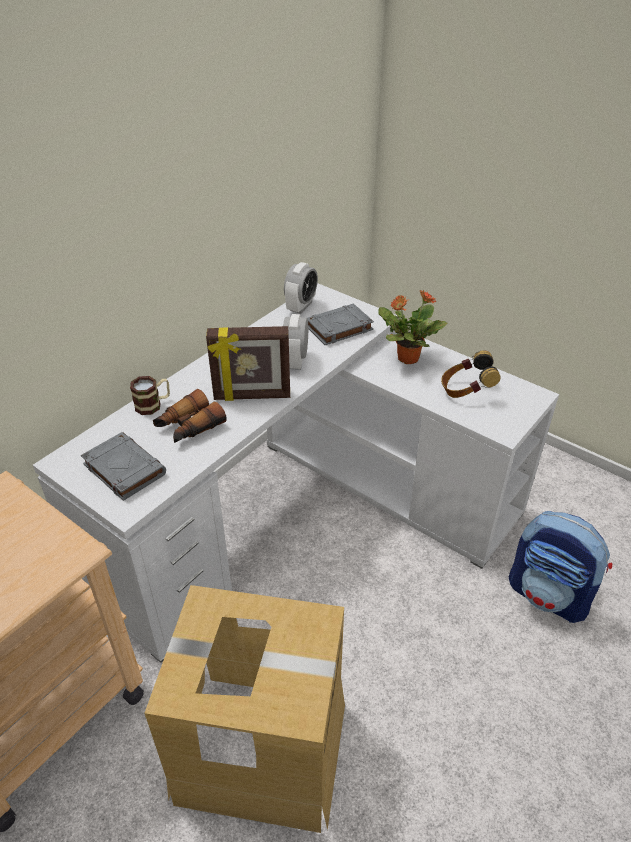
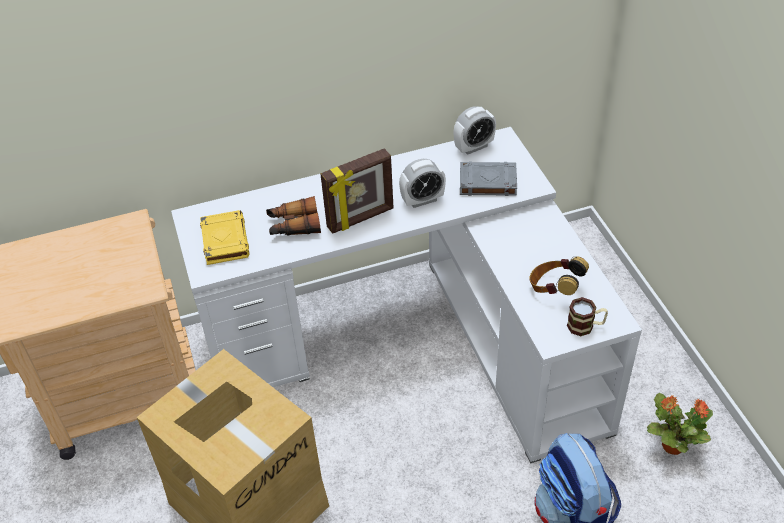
camera: 35 degrees right, 5 degrees up
grey book [81,432,166,501] -> yellow book [200,210,249,265]
mug [130,376,170,415] -> mug moved to [567,297,608,336]
picture frame [206,326,290,401] -> picture frame turned 60 degrees counterclockwise [320,148,394,234]
alarm clock [283,314,308,370] -> alarm clock turned 150 degrees counterclockwise [399,159,446,208]
potted plant [378,290,447,364] -> potted plant moved to [647,393,713,455]

